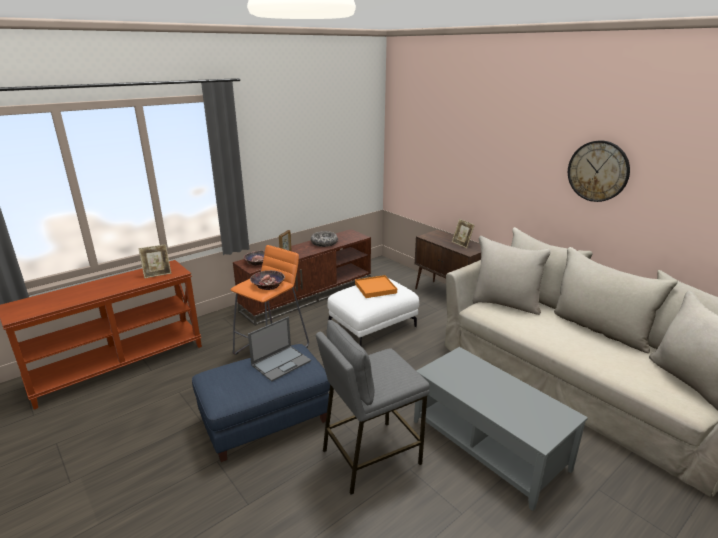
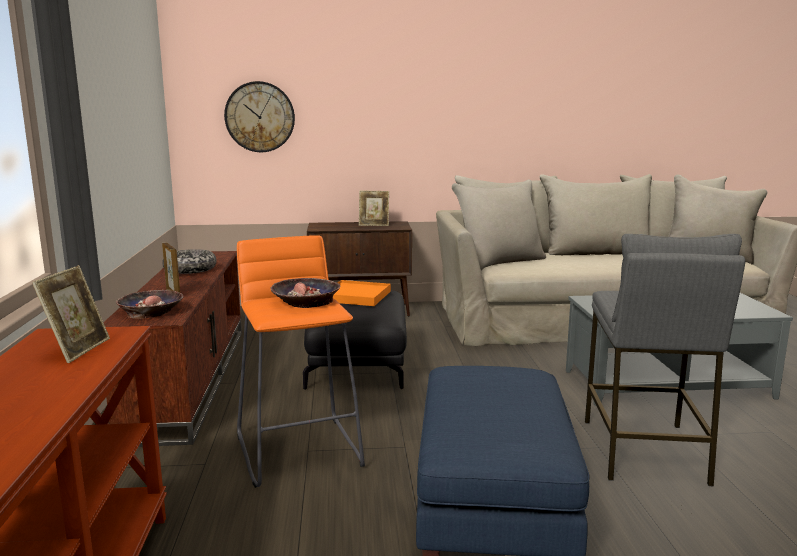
camera: 55 degrees left, 10 degrees down
laptop [248,317,311,381] -> none
white ottoman [327,278,419,346] -> black ottoman [303,290,407,390]
wall clock [568,140,630,202] -> wall clock moved to [224,81,295,152]

